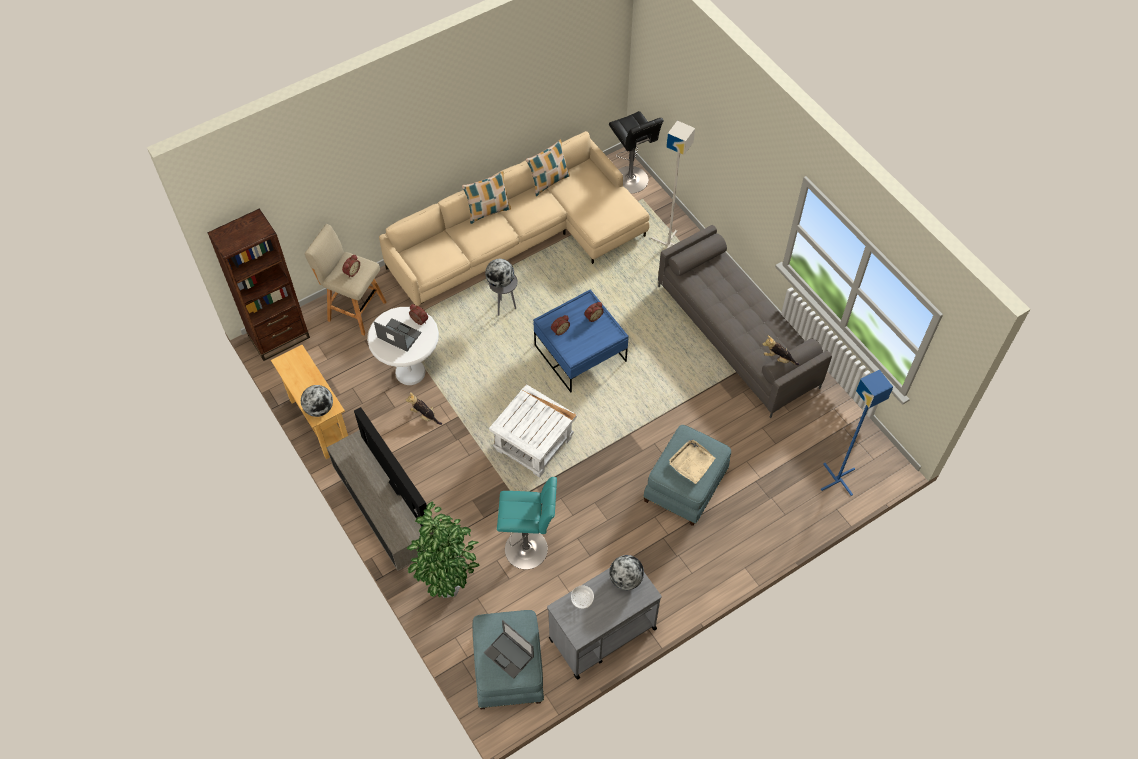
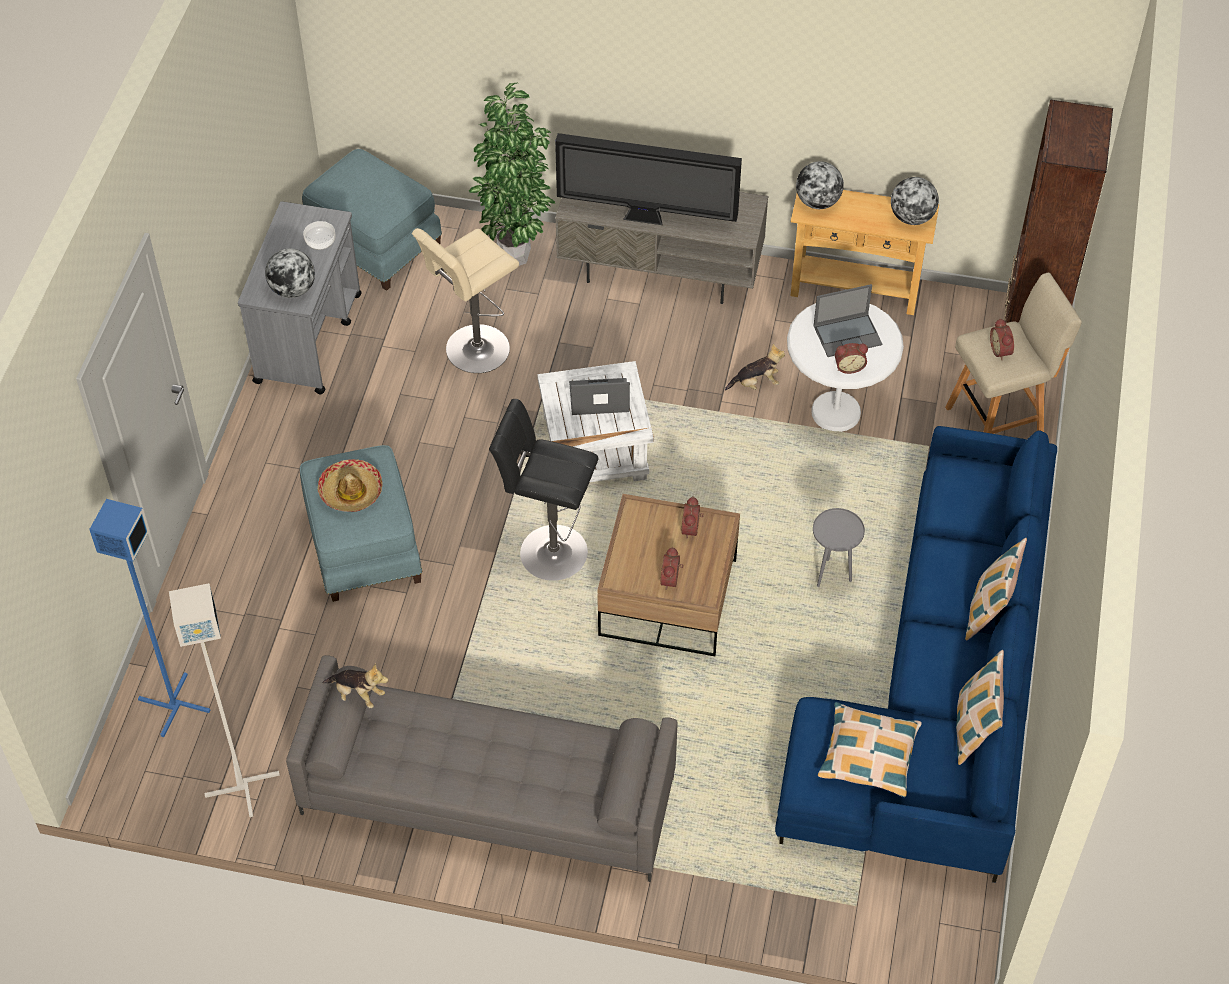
camera: 135 degrees right, 5 degrees down
beige sofa [379,131,650,306] -> blue sofa [775,426,1057,883]
laptop [484,620,534,679] -> laptop moved to [569,378,630,415]
globe [485,259,514,288] -> globe moved to [891,177,939,225]
turquoise stool [497,477,557,570] -> beige stool [412,228,519,373]
blue coffee table [533,289,629,392] -> brown coffee table [597,494,740,656]
black stool [609,111,664,194] -> black stool moved to [489,399,598,581]
grey floor lamp [651,121,695,248] -> grey floor lamp moved to [169,583,280,817]
beige tray [669,439,715,484] -> hat [318,459,383,512]
plush toy [762,335,799,365] -> plush toy turned 45 degrees clockwise [322,663,389,708]
none -> pillow [818,702,922,797]

